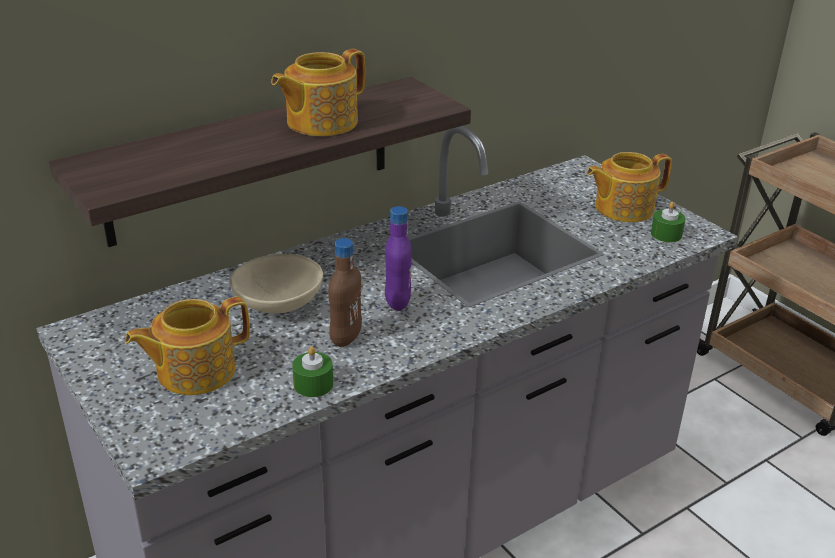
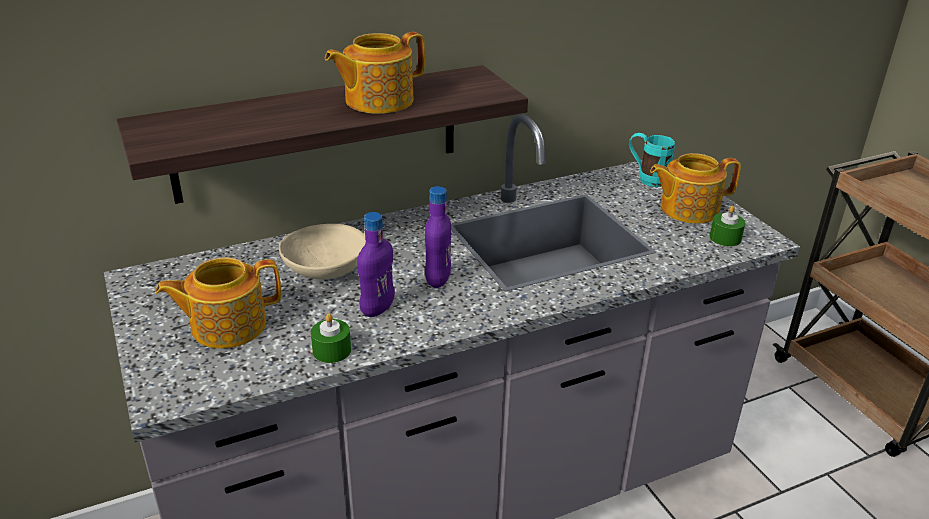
camera: 10 degrees right, 0 degrees up
brown bottle [328,238,362,347] -> purple bottle [357,212,395,317]
none -> turquoise mug [629,133,675,187]

